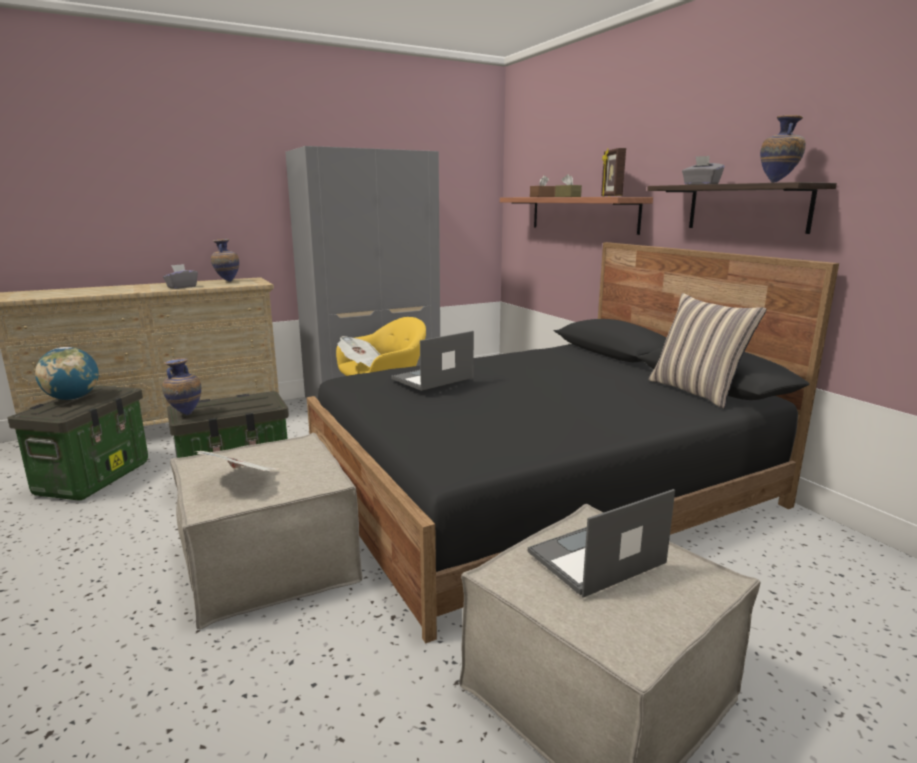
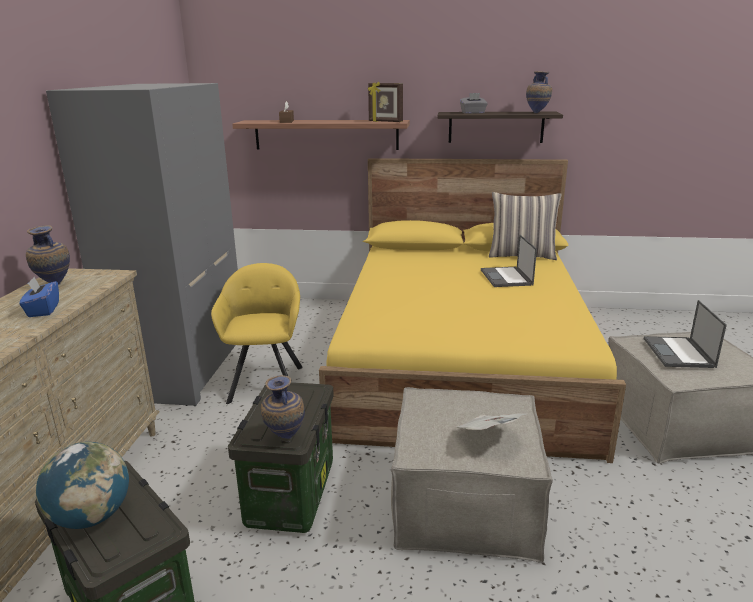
camera: 55 degrees left, 5 degrees up
grey tissue box [163,264,198,289] -> blue tissue box [19,277,59,317]
black bed [307,242,839,643] -> yellow bed [319,158,626,463]
newspaper [338,336,380,367] -> none
laptop [391,331,474,391] -> laptop moved to [481,234,537,287]
brown tissue box [555,174,582,197] -> none

